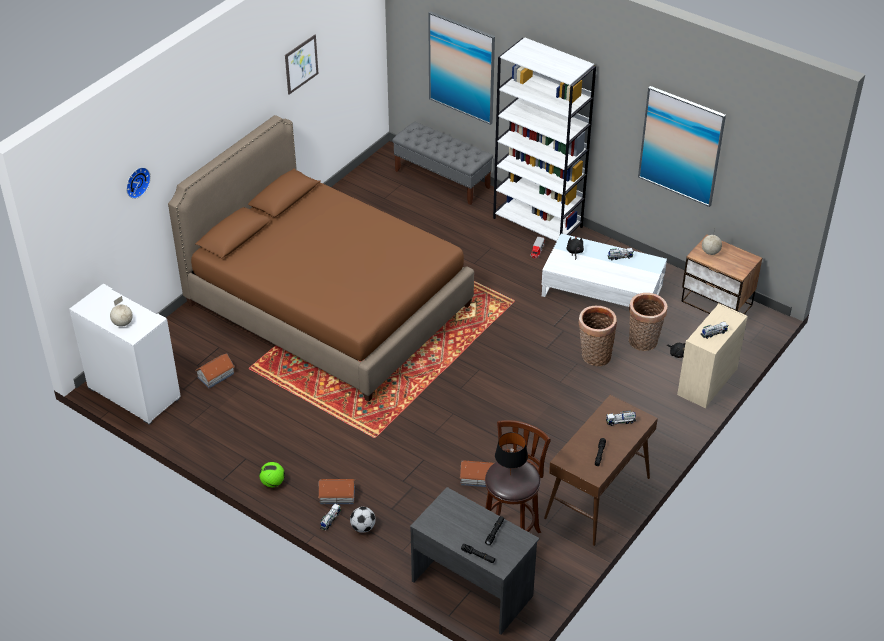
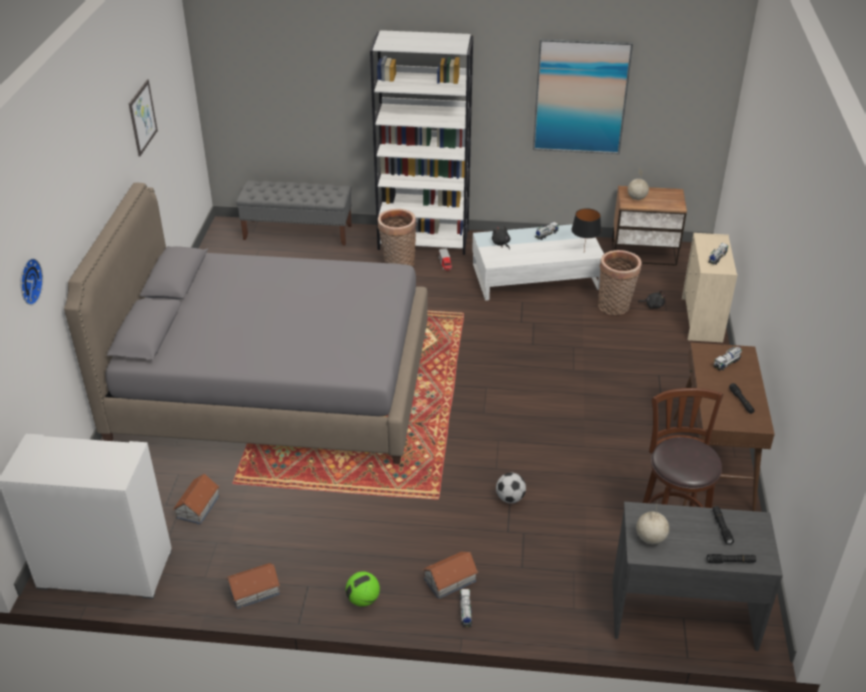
camera: 30 degrees left, 5 degrees down
globe [110,296,133,327] -> globe moved to [636,499,669,544]
brown bed [168,115,474,402] -> grey bed [64,183,428,464]
football [350,507,376,533] -> football moved to [496,473,526,503]
picture [428,11,495,125] -> none
toy house [459,460,494,487] -> toy house moved to [225,563,280,609]
black table lamp [495,432,528,476] -> black table lamp moved to [571,208,601,250]
basket [578,306,617,366] -> basket moved to [378,209,417,267]

